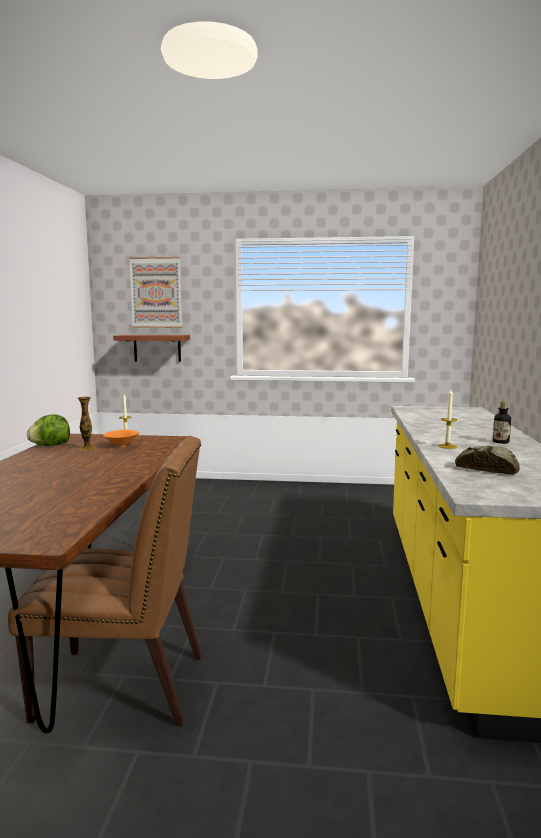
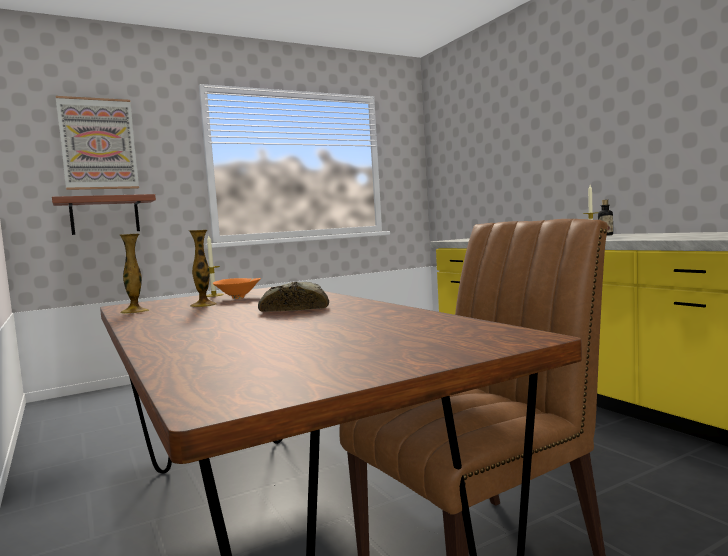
camera: 35 degrees left, 5 degrees down
lettuce [27,414,70,446] -> vase [120,234,149,314]
bread [455,446,520,475] -> bread moved to [258,282,329,312]

